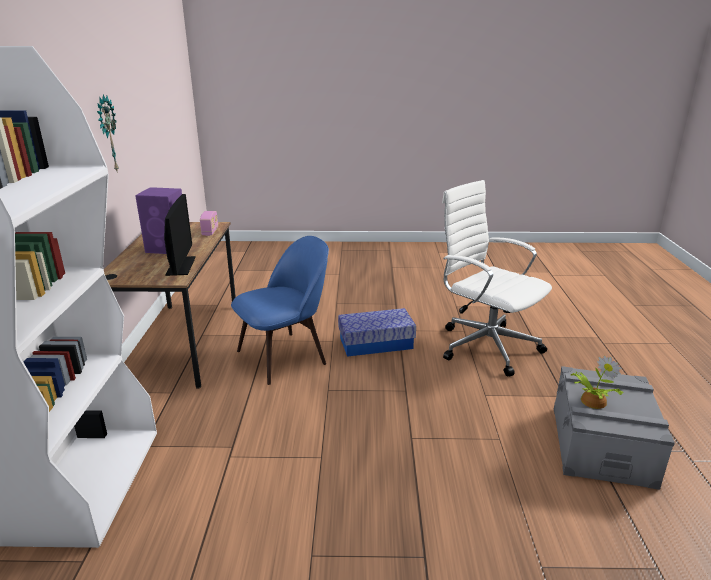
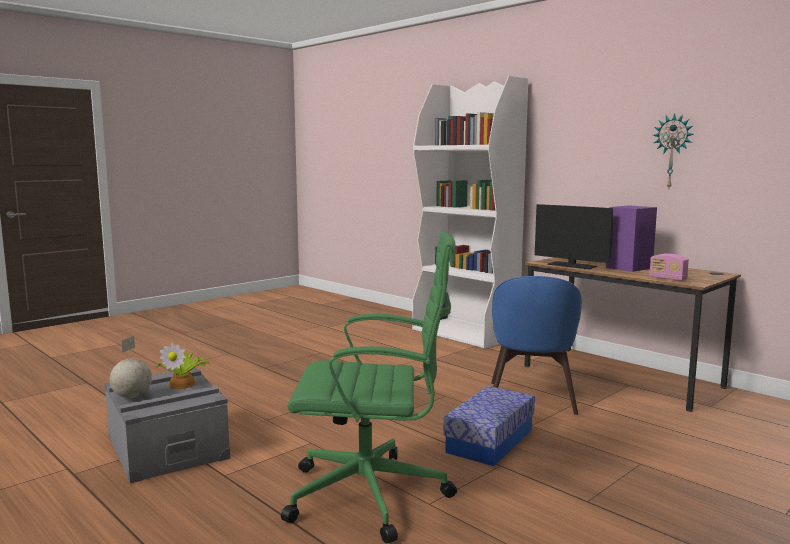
camera: 135 degrees right, 15 degrees down
white office chair [442,180,552,376] -> green office chair [281,231,457,544]
none -> globe [110,336,152,398]

